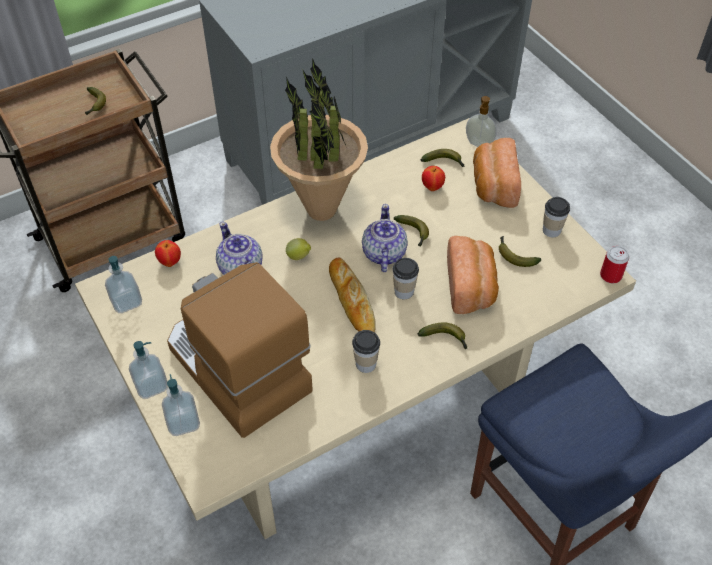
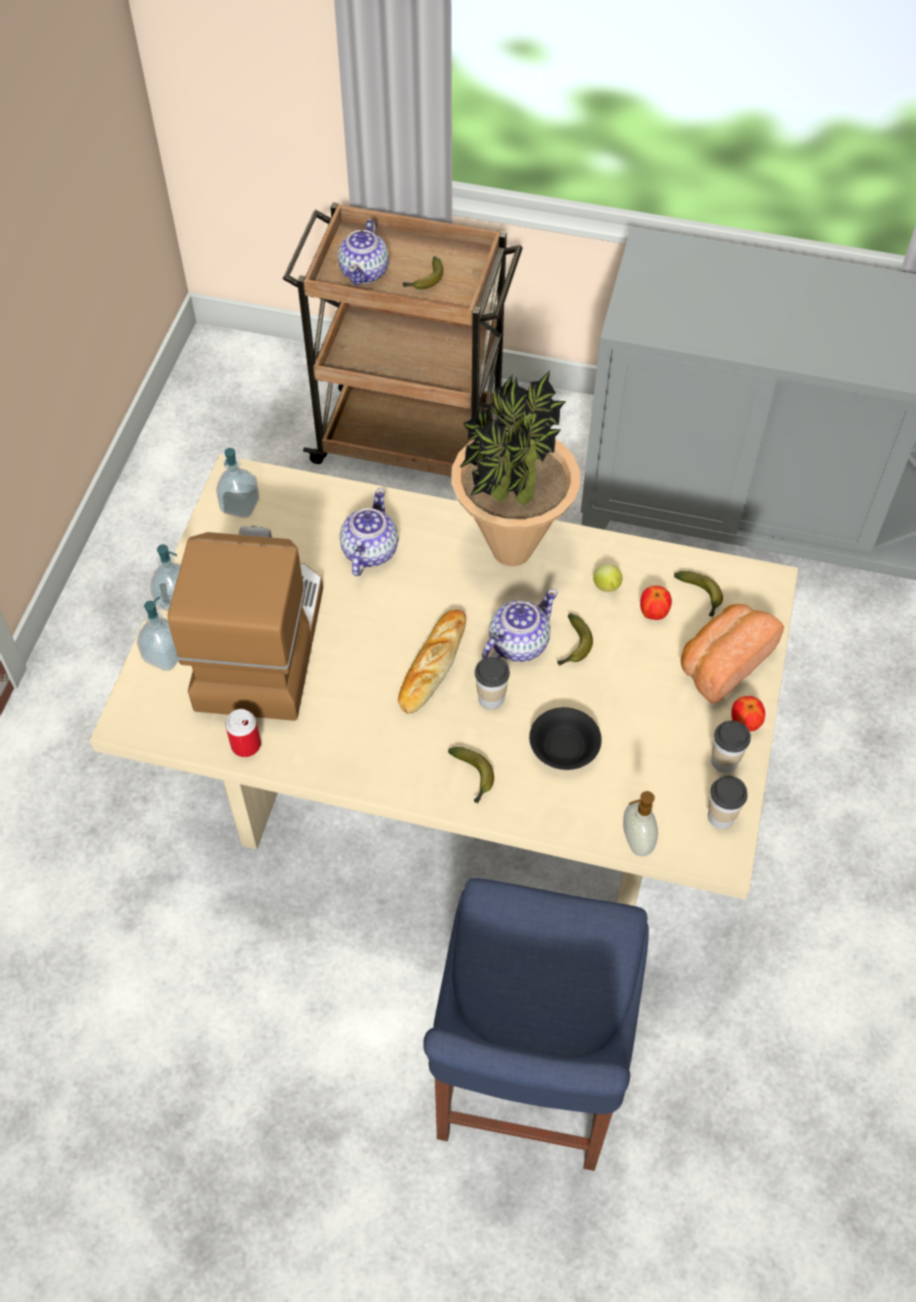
camera: 45 degrees right, 5 degrees up
apple [155,240,181,267] -> apple moved to [731,696,765,732]
lemon [286,238,311,260] -> lemon moved to [593,564,622,592]
cup [352,330,380,373] -> cup moved to [708,776,748,829]
bread [447,236,499,314] -> black bowl [529,707,602,770]
soap dispenser [466,96,497,147] -> soap dispenser moved to [623,791,658,856]
banana [499,236,541,267] -> none
can [600,246,629,283] -> can moved to [225,709,261,757]
none -> teapot [338,219,389,285]

